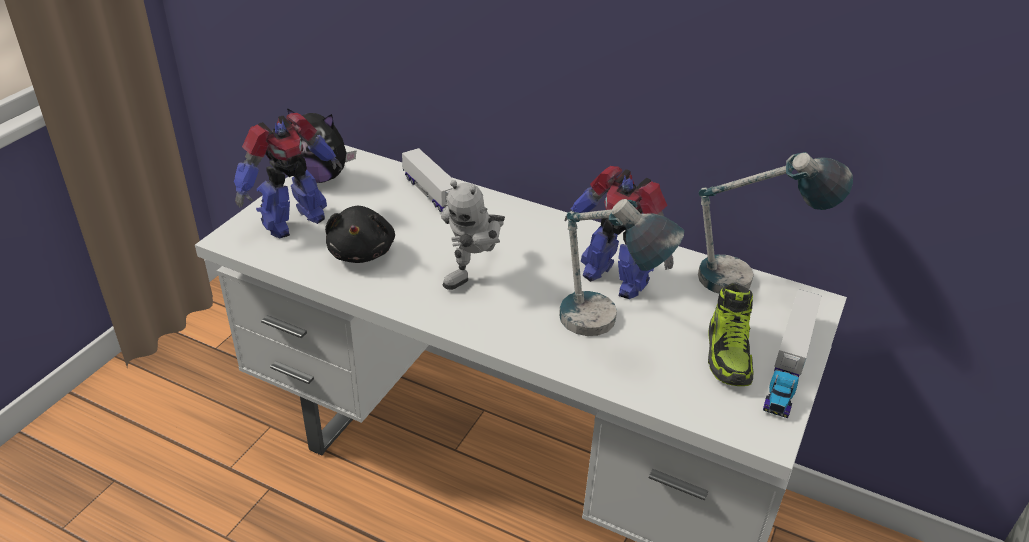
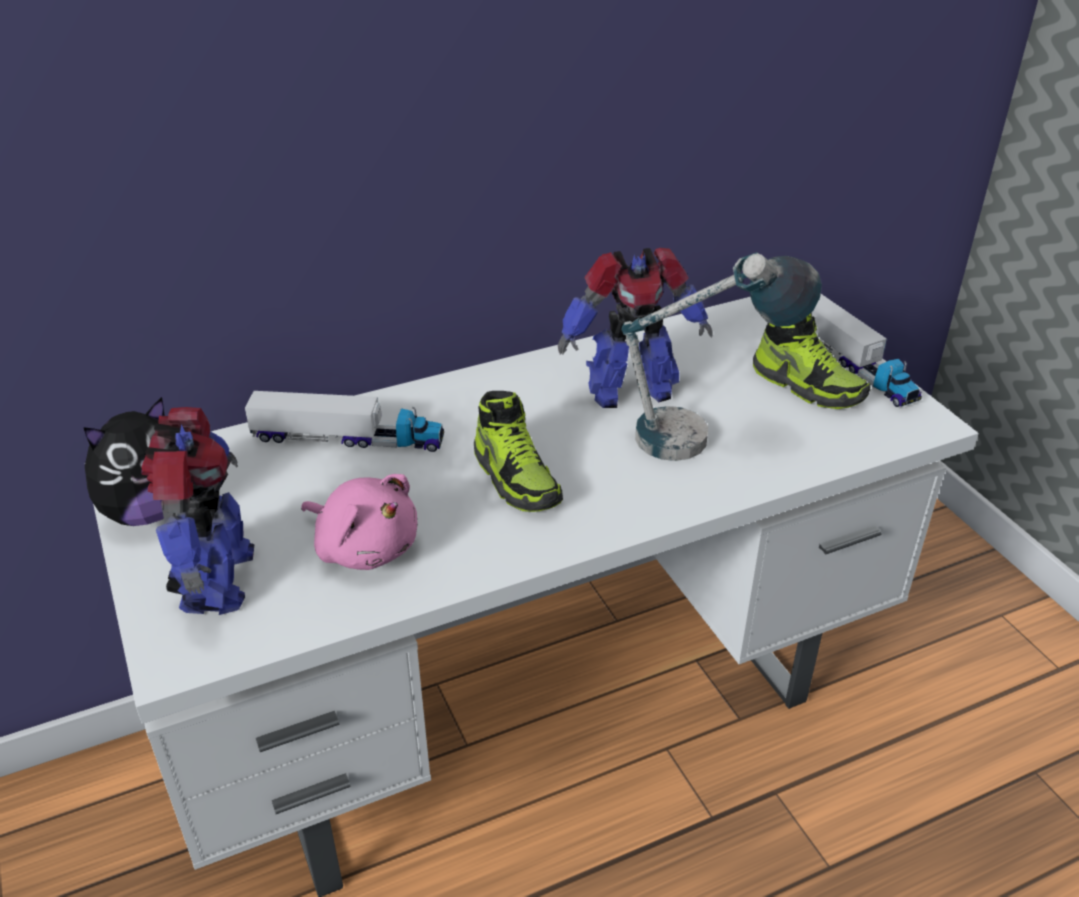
camera: 50 degrees left, 0 degrees up
black plush toy [325,206,395,263] -> pink plush toy [301,474,418,570]
toy robot [441,180,505,290] -> shoe [474,391,563,512]
table lamp [698,152,853,294] -> none

